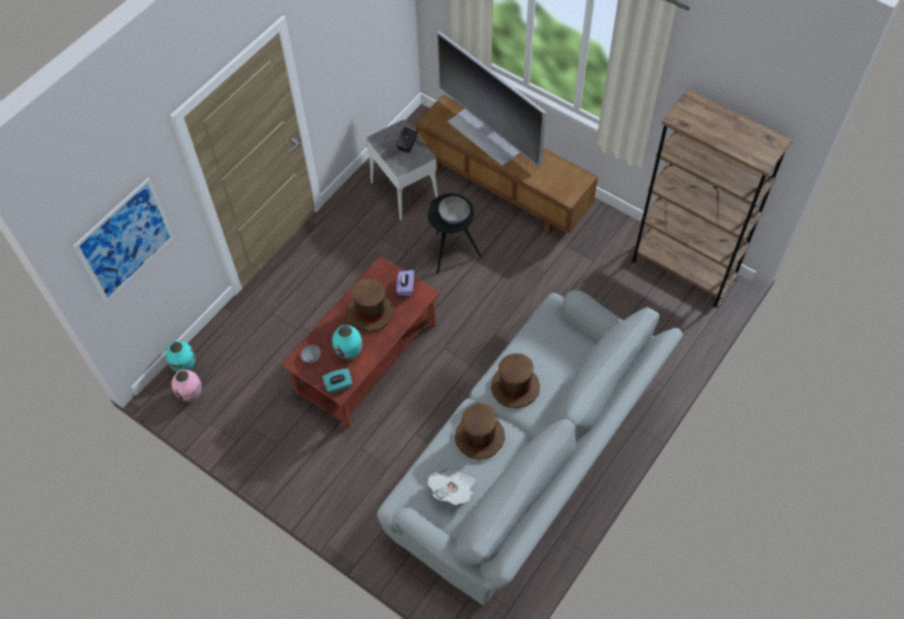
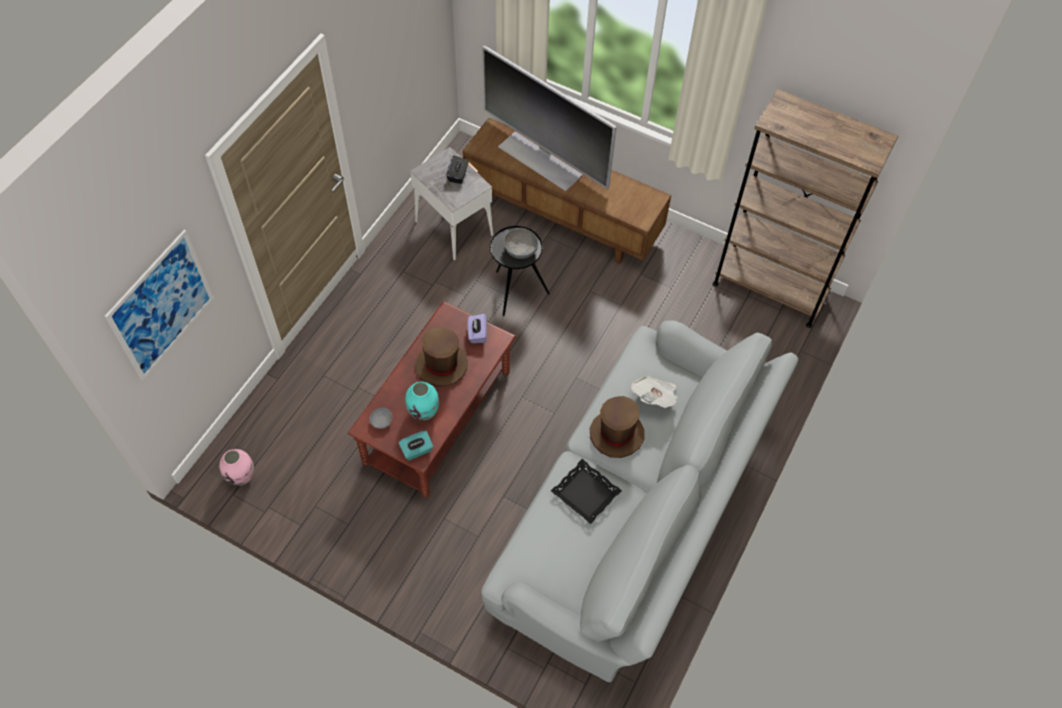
camera: 10 degrees left, 0 degrees up
turquoise vase [166,341,196,372] -> none
newspaper [428,468,476,505] -> newspaper moved to [631,376,678,408]
brown hat [454,403,505,460] -> black tray [551,459,622,524]

